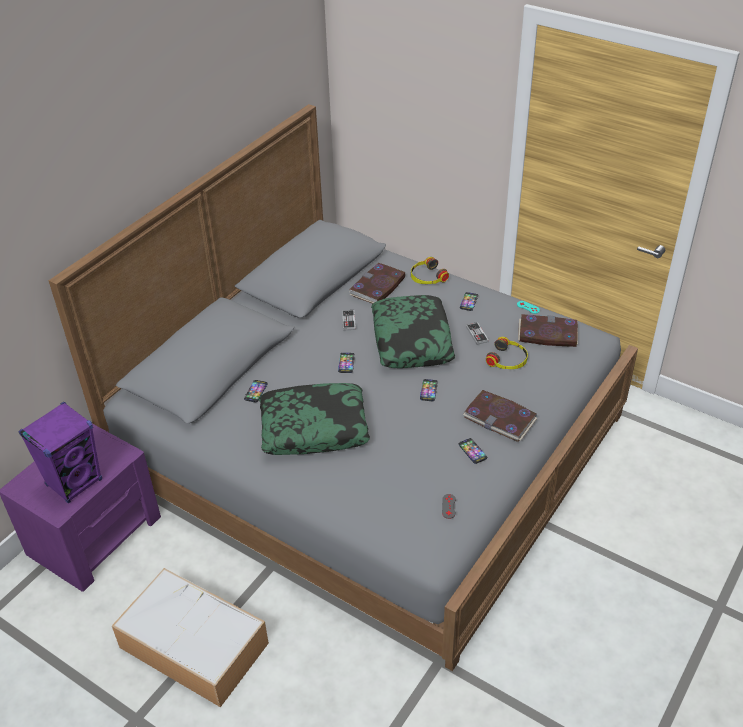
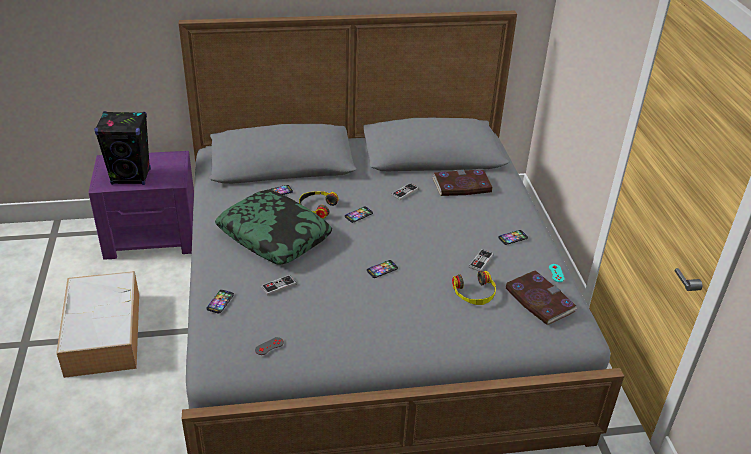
camera: 45 degrees right, 5 degrees down
purple speaker [19,402,102,504] -> black speaker [94,111,151,185]
pillow [371,295,455,368] -> none
headphones [411,257,449,284] -> headphones moved to [299,191,339,219]
phone [459,438,487,464] -> phone moved to [206,290,234,313]
book [463,390,537,442] -> none
none -> game controller [261,275,296,296]

